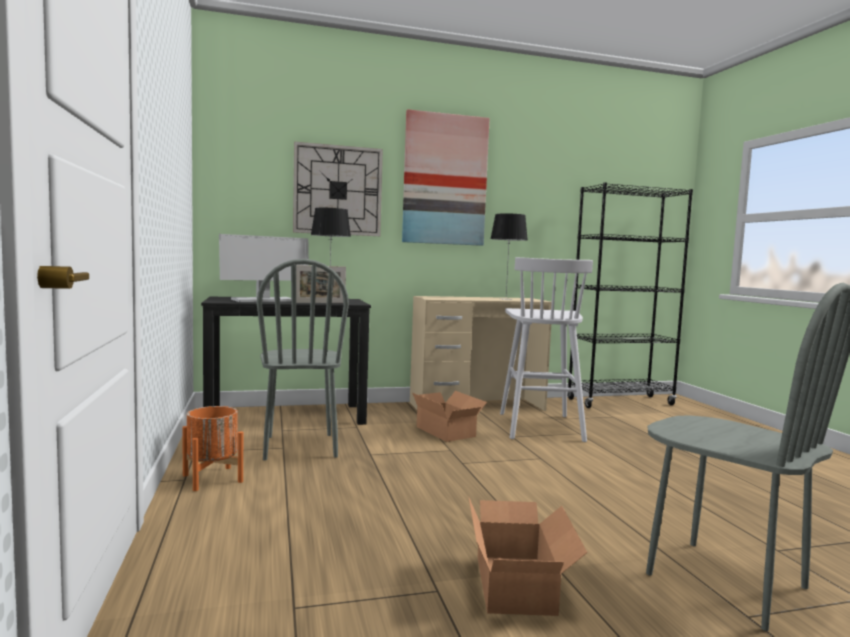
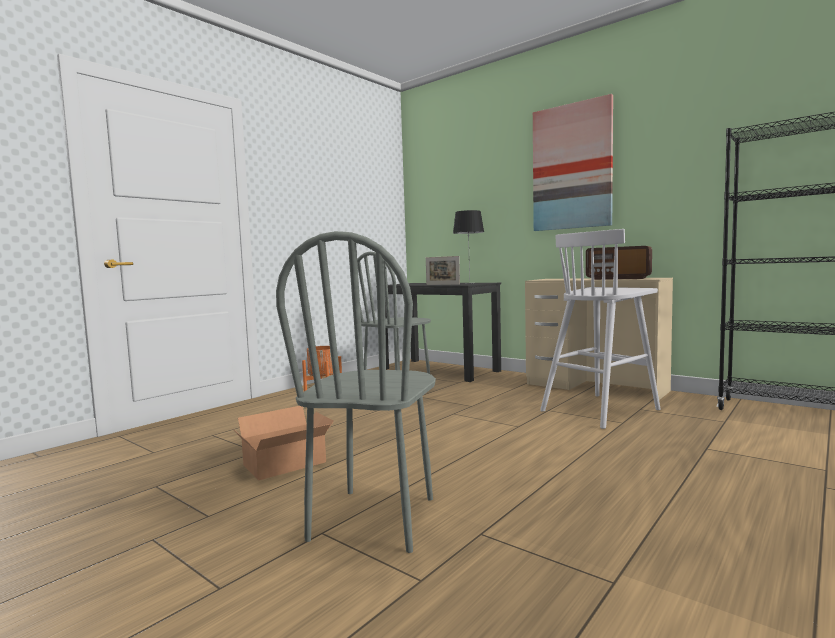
camera: 55 degrees right, 0 degrees up
monitor [219,234,309,302] -> none
wall clock [293,142,383,236] -> none
cardboard box [413,391,487,442] -> none
table lamp [491,214,528,300] -> radio [586,246,652,280]

